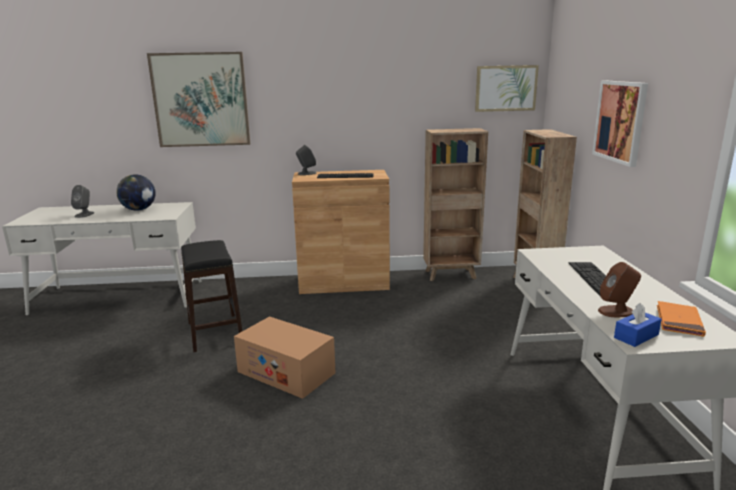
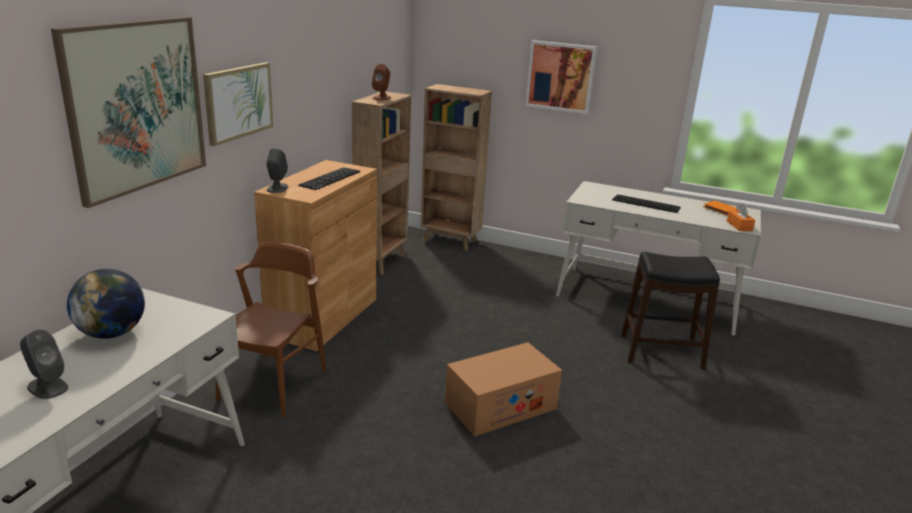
camera: 65 degrees left, 5 degrees up
black stool [181,240,242,352] -> black stool moved to [621,252,720,370]
picture [475,65,539,112] -> picture moved to [203,62,273,146]
brown speaker [598,262,641,317] -> brown speaker moved to [372,64,391,101]
blue tissue box [614,303,662,347] -> orange tissue box [727,204,755,231]
none -> brown chair [215,242,326,417]

